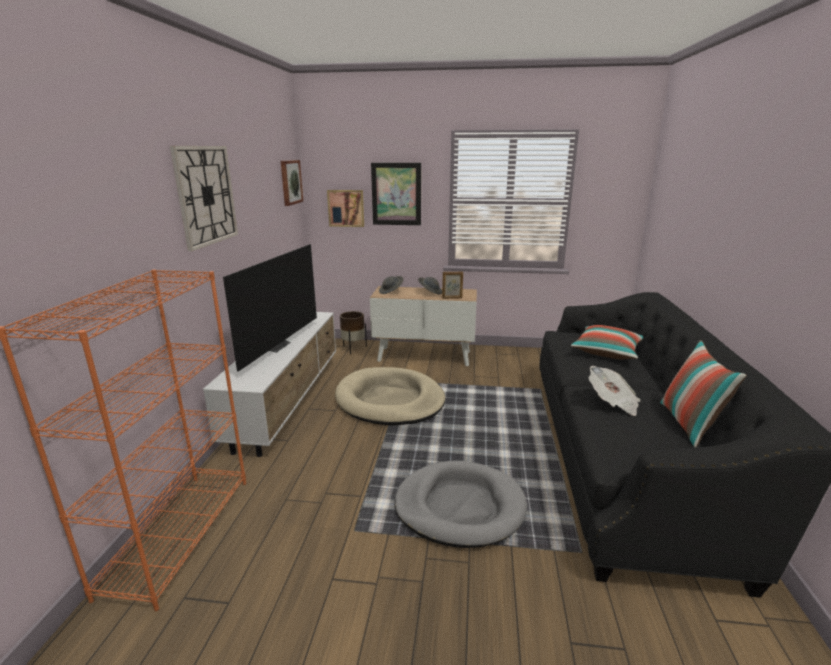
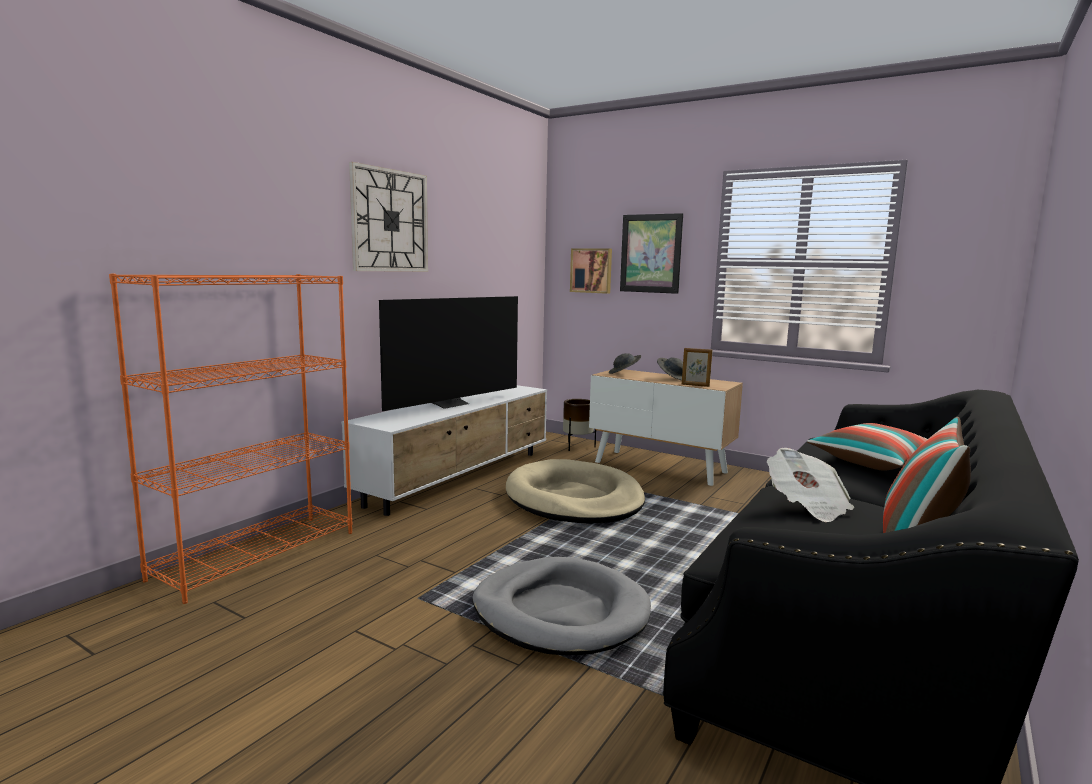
camera: 25 degrees right, 10 degrees down
picture [281,160,303,206] -> none

